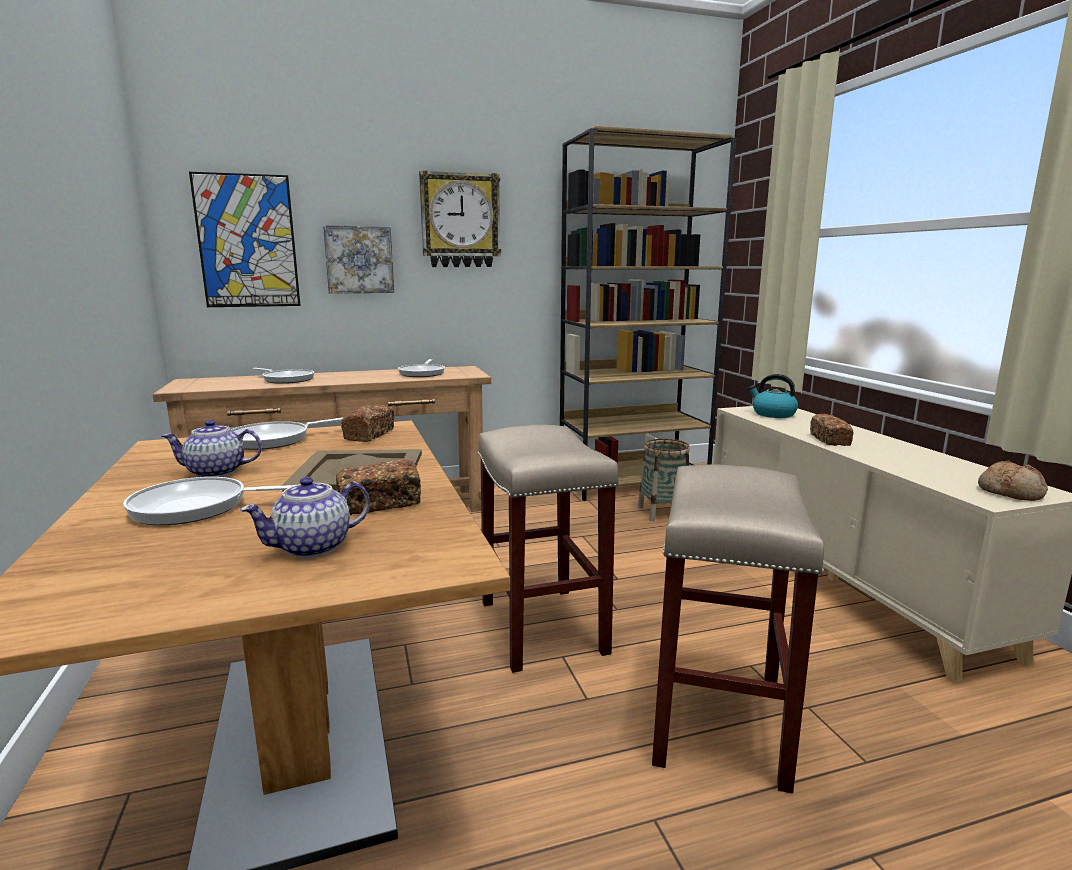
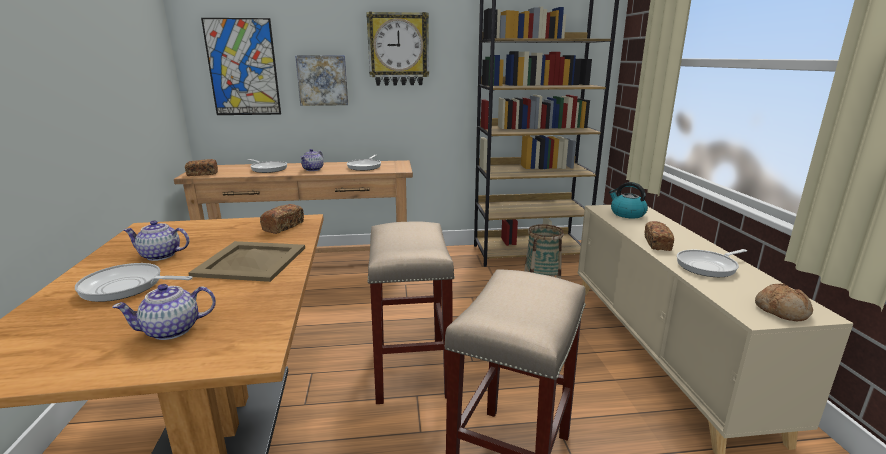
camera: 10 degrees right, 5 degrees up
frying pan [231,418,343,450] -> frying pan moved to [677,249,747,277]
bread [336,459,421,515] -> bread moved to [185,159,218,176]
none -> teapot [300,149,324,171]

